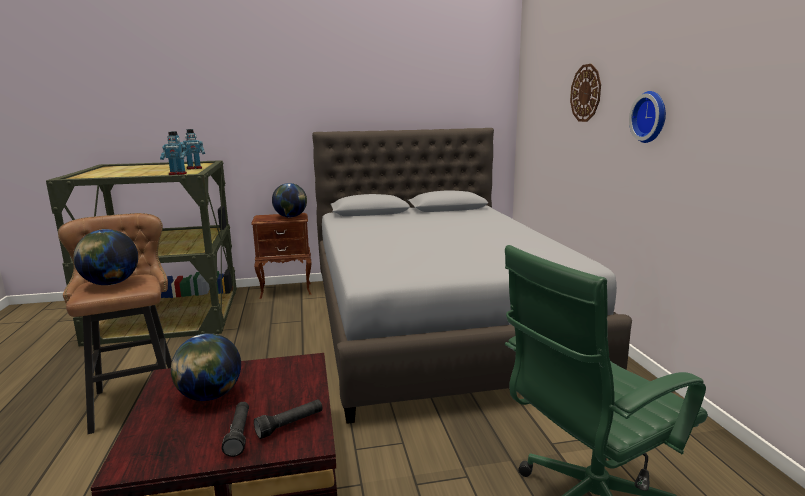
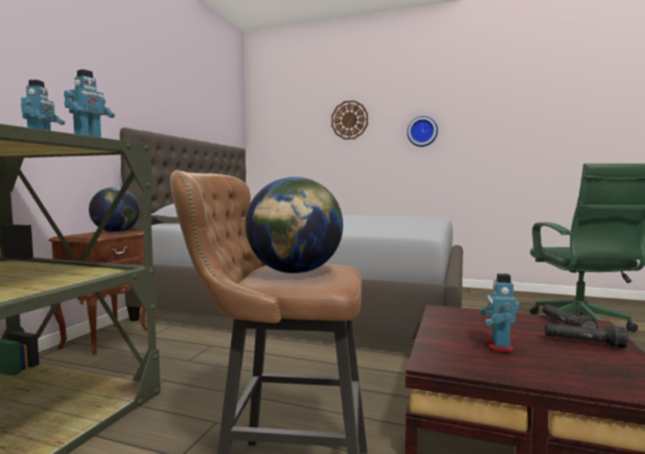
camera: 60 degrees left, 10 degrees down
globe [171,333,241,401] -> toy robot [480,273,520,353]

